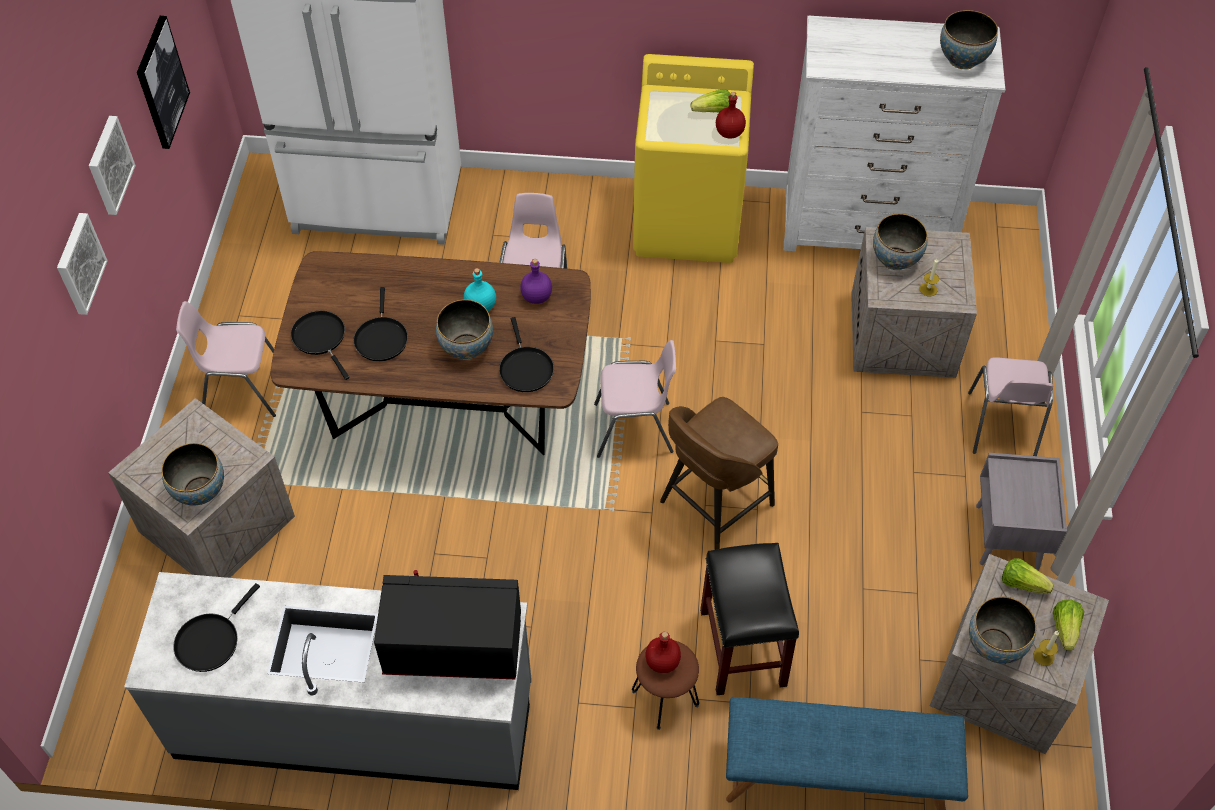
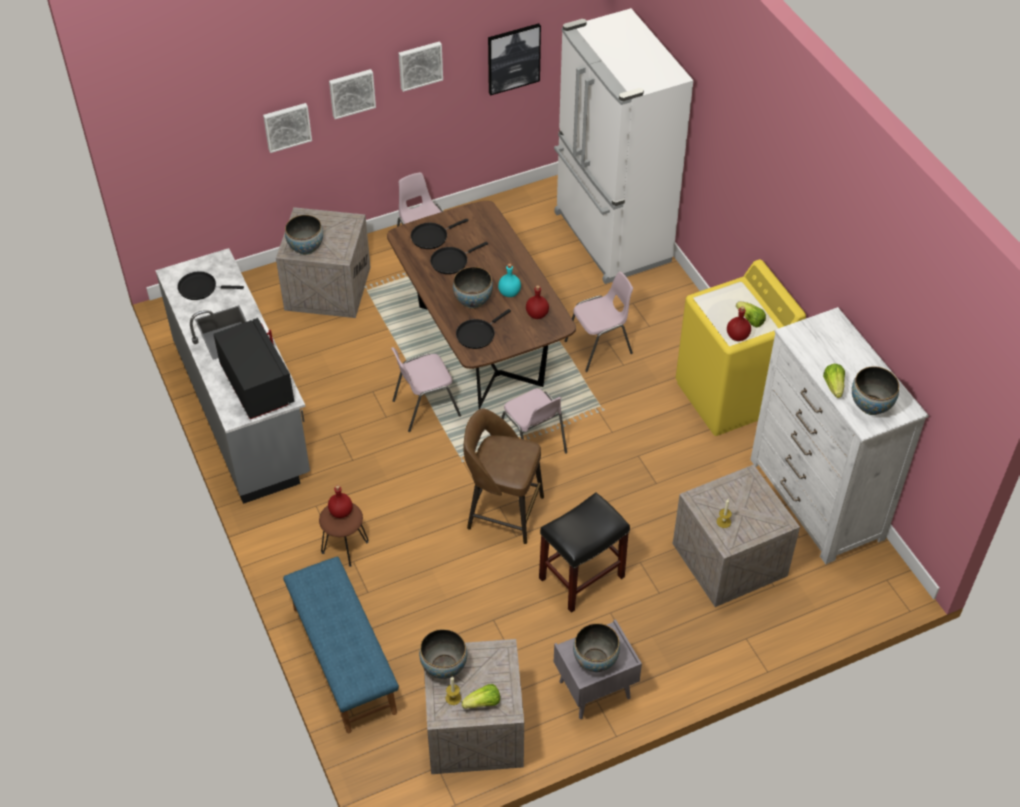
camera: 60 degrees right, 5 degrees down
black frying pan [291,311,350,380] -> black frying pan turned 150 degrees counterclockwise [411,218,469,249]
purple bottle [520,259,552,304] -> red bottle [526,285,549,319]
black stool [700,543,799,695] -> black stool moved to [539,492,630,613]
bowl [873,214,927,270] -> bowl moved to [573,623,620,672]
pink chair [968,357,1053,456] -> pink chair moved to [391,347,461,432]
lettuce [1002,558,1054,594] -> lettuce moved to [823,364,845,398]
none -> picture [263,103,312,153]

